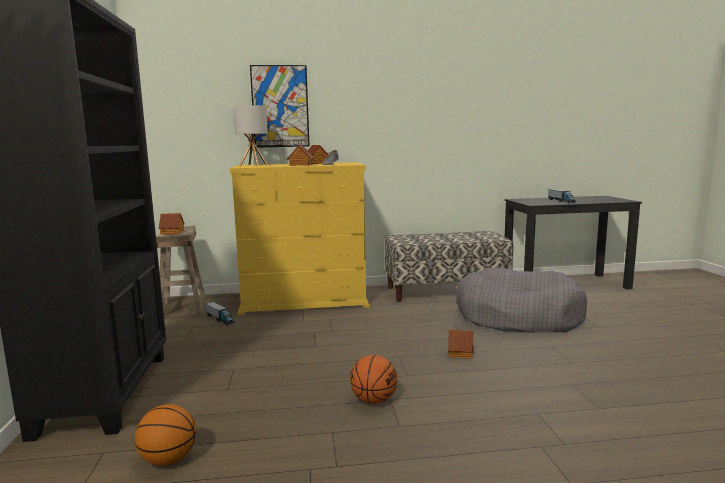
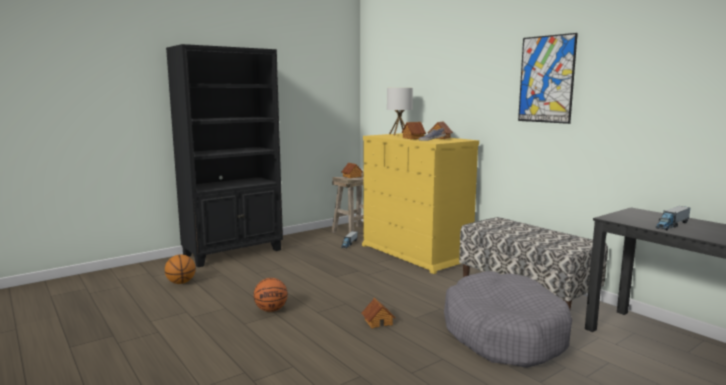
camera: 60 degrees right, 0 degrees up
picture [250,65,310,148] -> picture moved to [518,33,578,124]

